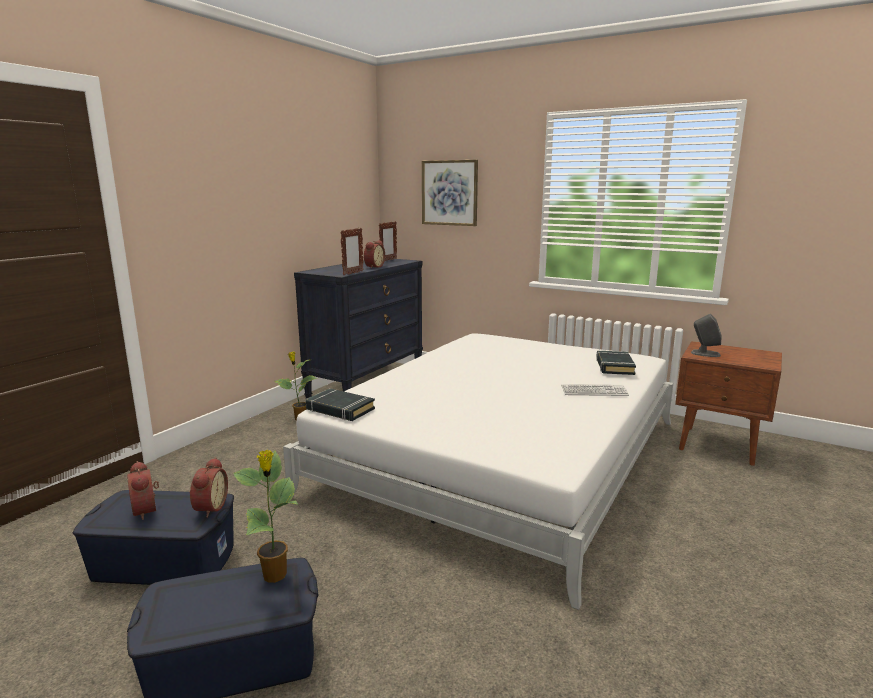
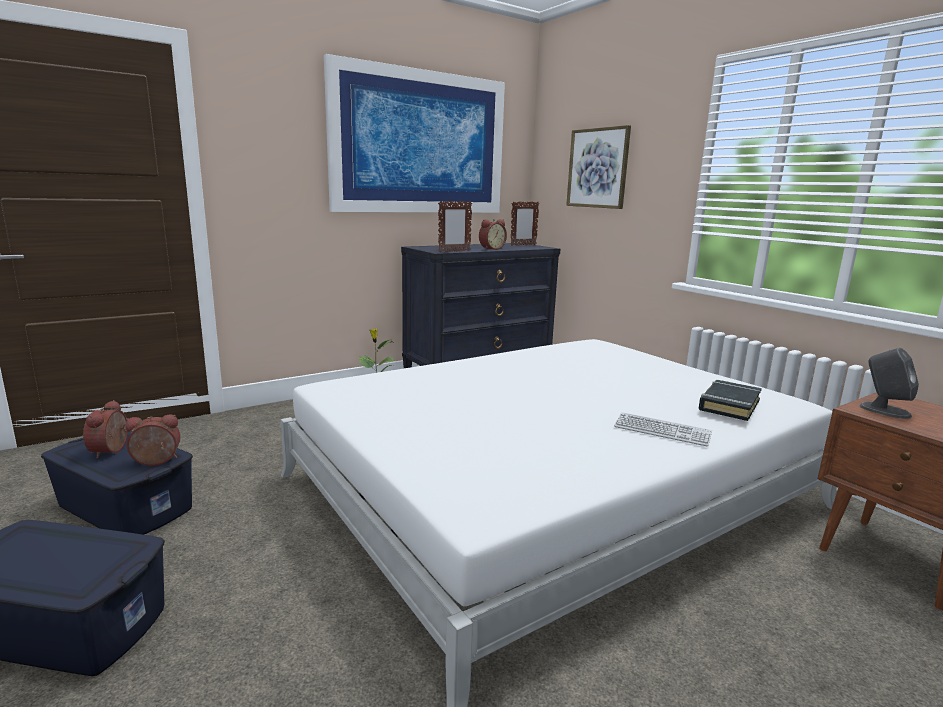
camera: 25 degrees right, 0 degrees up
alarm clock [189,457,228,518] -> alarm clock turned 135 degrees counterclockwise [125,415,180,466]
potted plant [233,450,299,583] -> none
black book [306,388,375,421] -> none
none -> picture [324,54,505,213]

